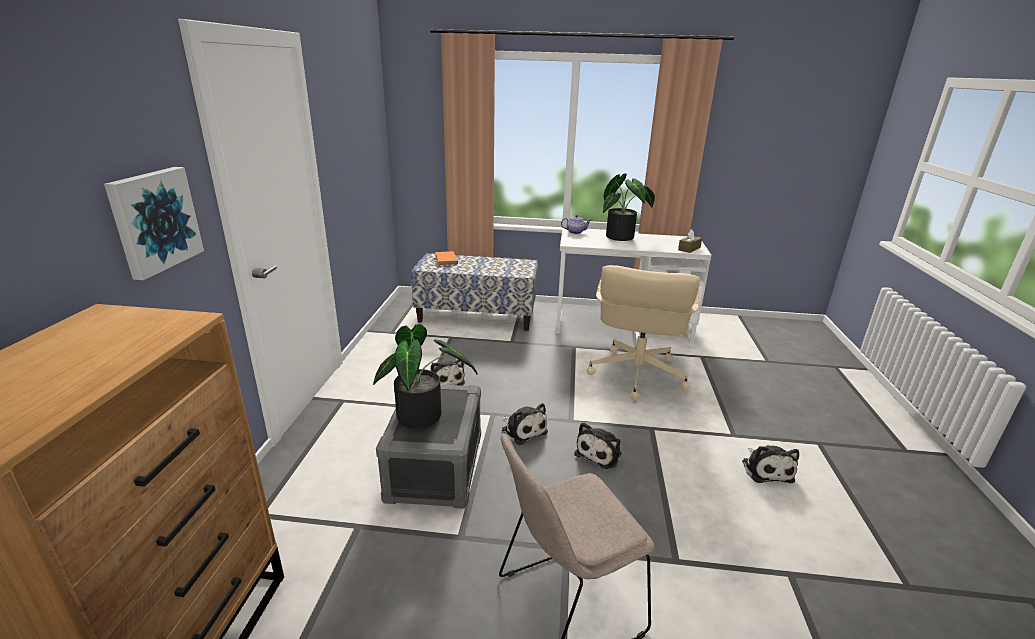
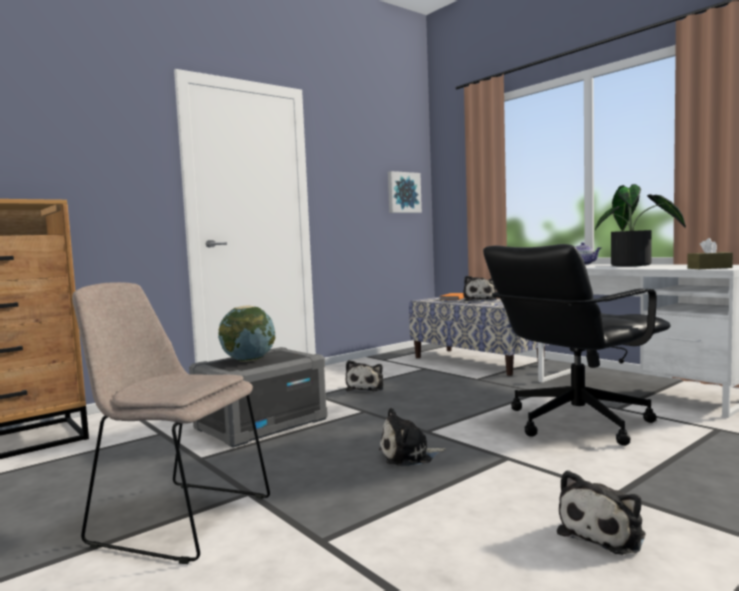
camera: 45 degrees right, 20 degrees down
picture [104,167,204,280] -> picture moved to [388,171,422,213]
potted plant [373,324,478,428] -> globe [218,305,275,362]
plush toy [502,403,548,445] -> plush toy moved to [463,276,496,301]
beige office chair [587,265,700,401] -> black office chair [483,244,671,446]

